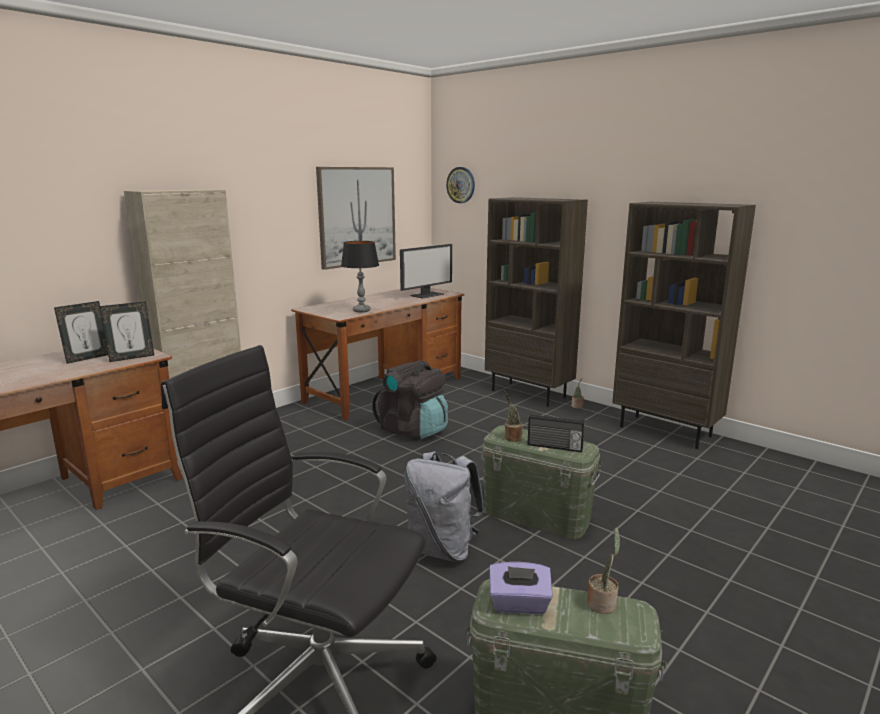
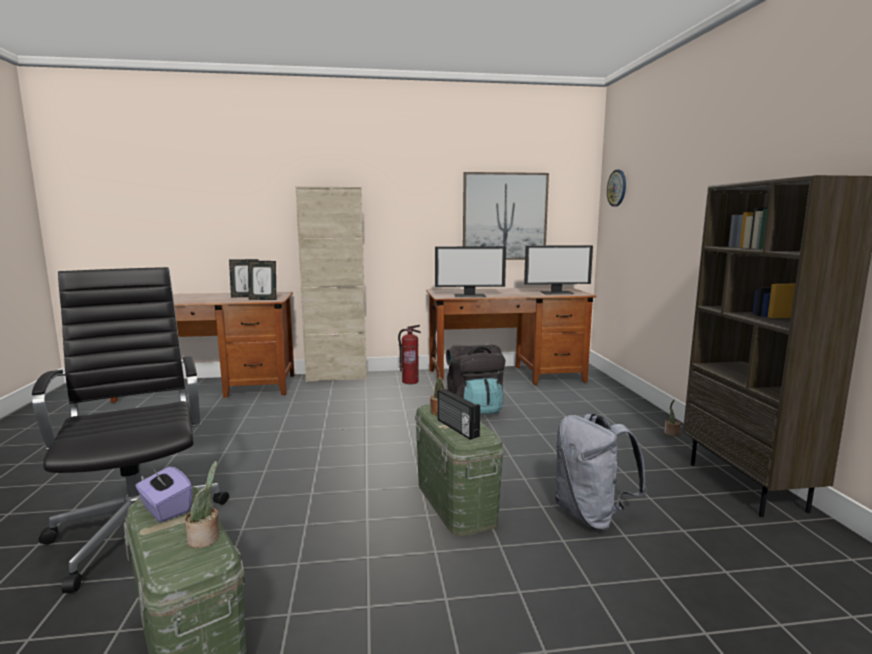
camera: 40 degrees right, 5 degrees down
table lamp [341,241,379,313] -> monitor [435,246,506,297]
grey backpack [404,451,485,562] -> grey backpack moved to [555,414,647,531]
brown bookcase [485,197,588,407] -> none
none -> fire extinguisher [398,325,421,384]

